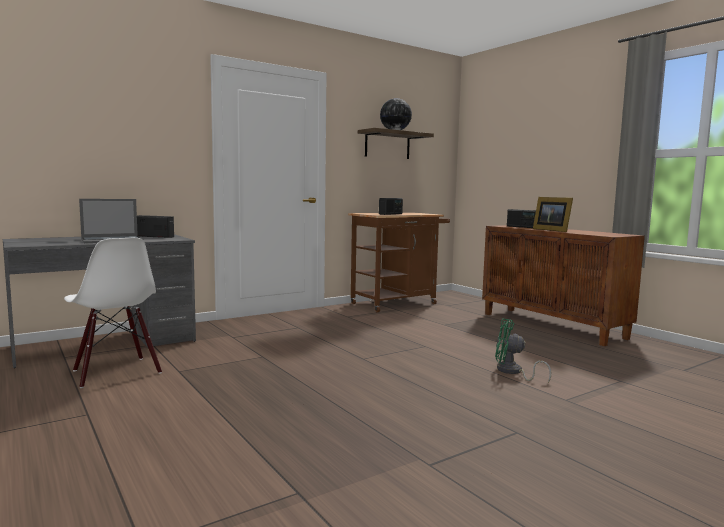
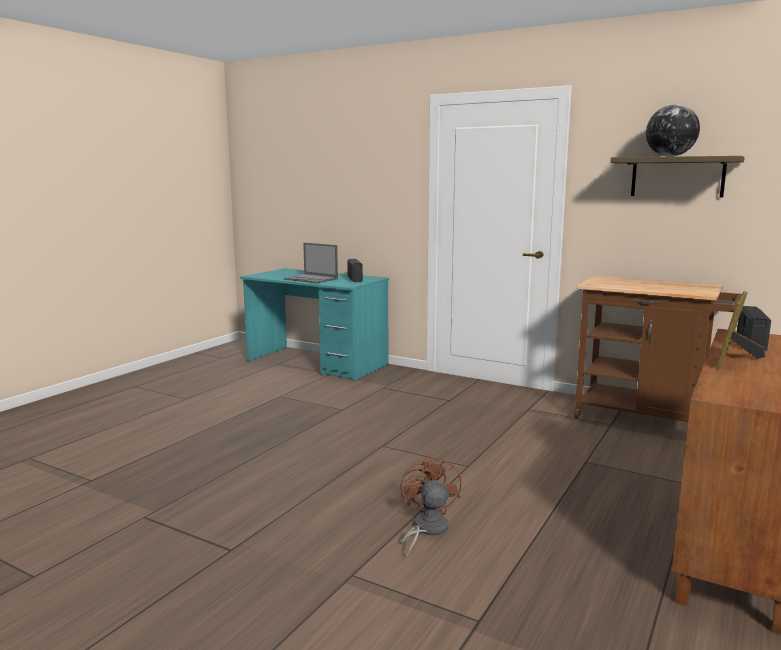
camera: 65 degrees right, 5 degrees up
grey desk [3,234,196,368] -> turquoise desk [240,268,389,381]
white chair [64,238,162,388] -> none
radio [379,198,403,215] -> none
green fan [495,318,551,383] -> brown fan [400,455,462,558]

